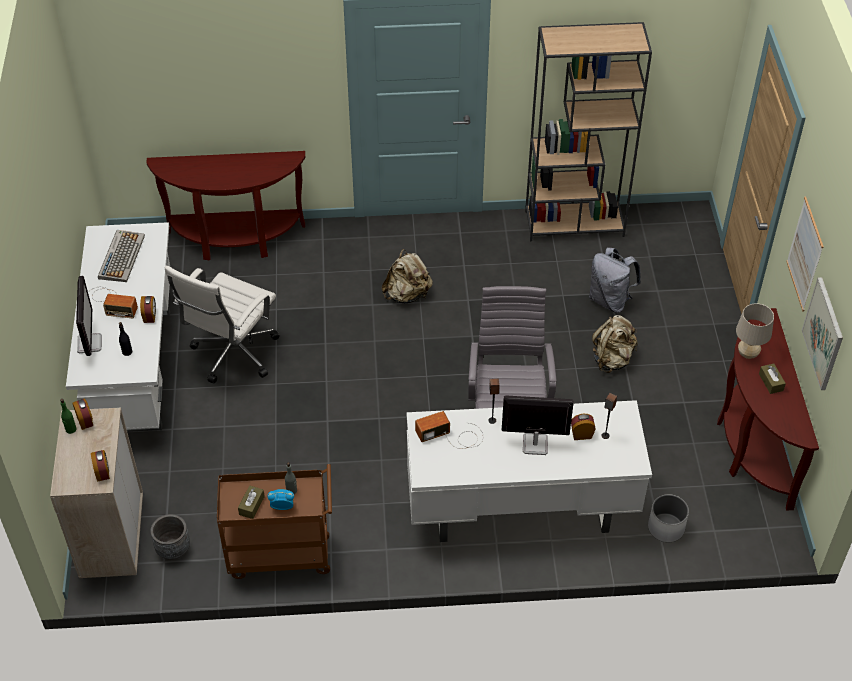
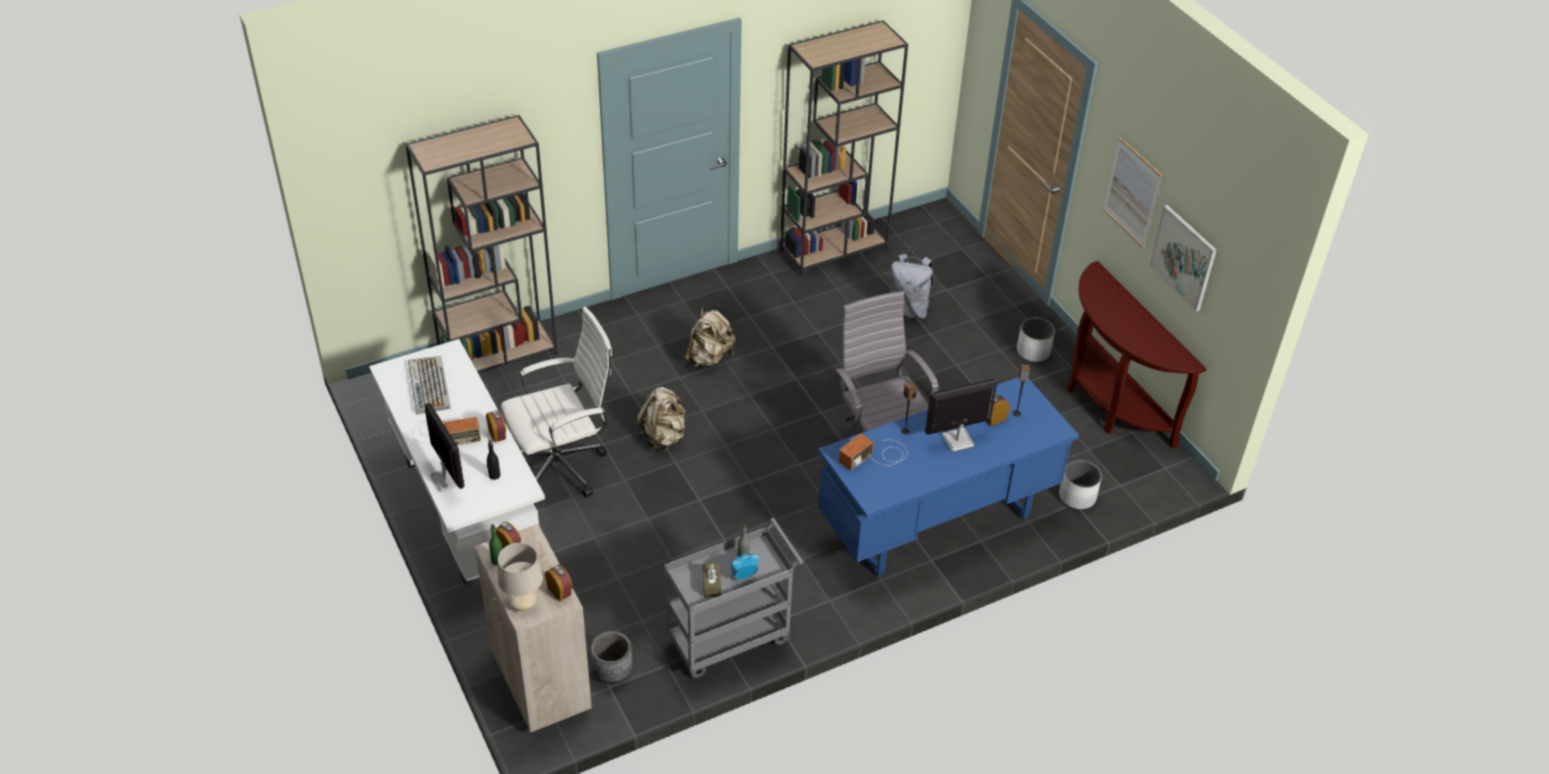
camera: 25 degrees left, 5 degrees down
brown console table [146,151,305,261] -> bookcase [405,115,558,373]
white office chair [165,266,280,383] -> white office chair turned 120 degrees counterclockwise [501,307,612,497]
brown cart [217,464,332,579] -> grey cart [664,518,803,678]
white desk [407,400,652,542] -> blue desk [818,377,1079,577]
beige backpack [592,315,638,373] -> beige backpack moved to [636,387,686,452]
beige table lamp [736,303,774,359] -> beige table lamp moved to [498,543,543,611]
brown tissue box [759,363,786,394] -> none
none -> white planter [1017,318,1055,362]

